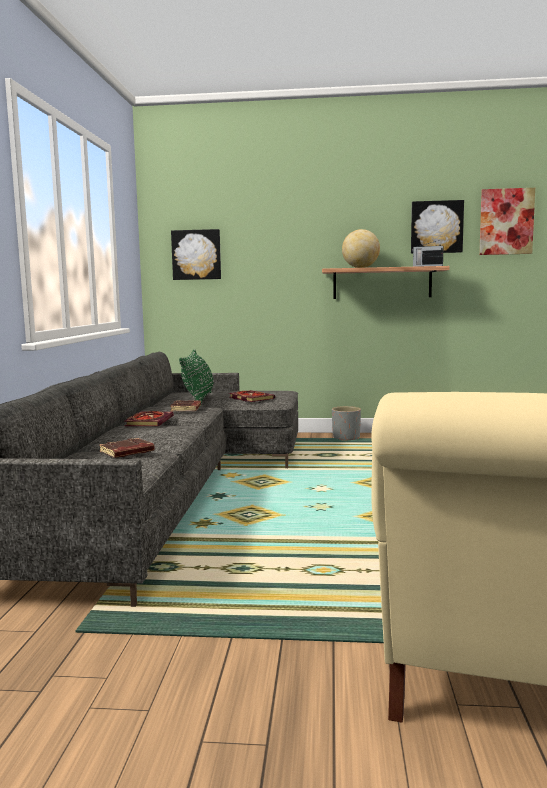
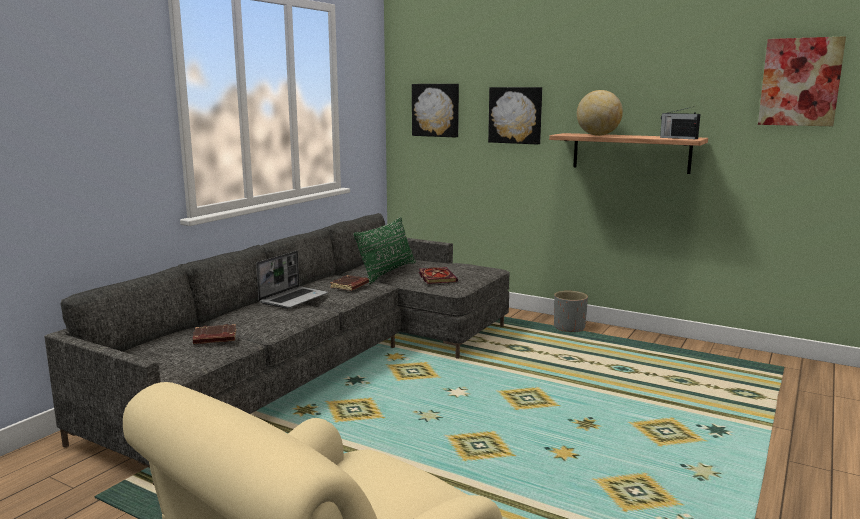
camera: 25 degrees right, 5 degrees up
book [125,411,174,426] -> laptop [256,251,328,309]
picture [411,200,464,254] -> picture moved to [488,87,542,145]

